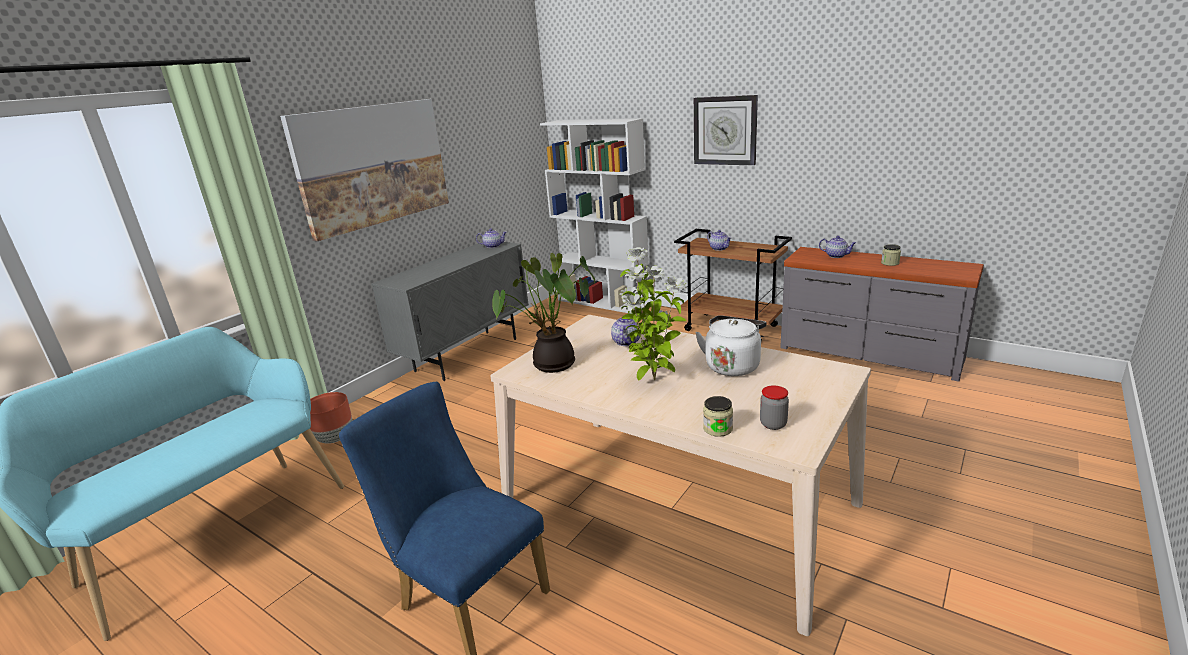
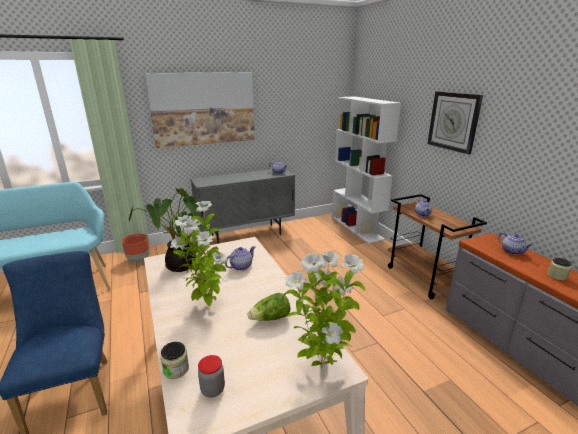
camera: 30 degrees right, 0 degrees up
white kettle [695,315,767,376] -> lettuce [248,293,290,321]
none -> potted plant [283,251,365,370]

